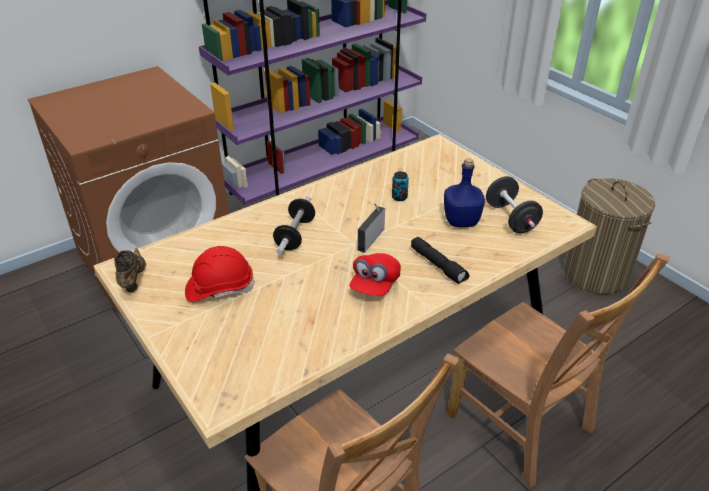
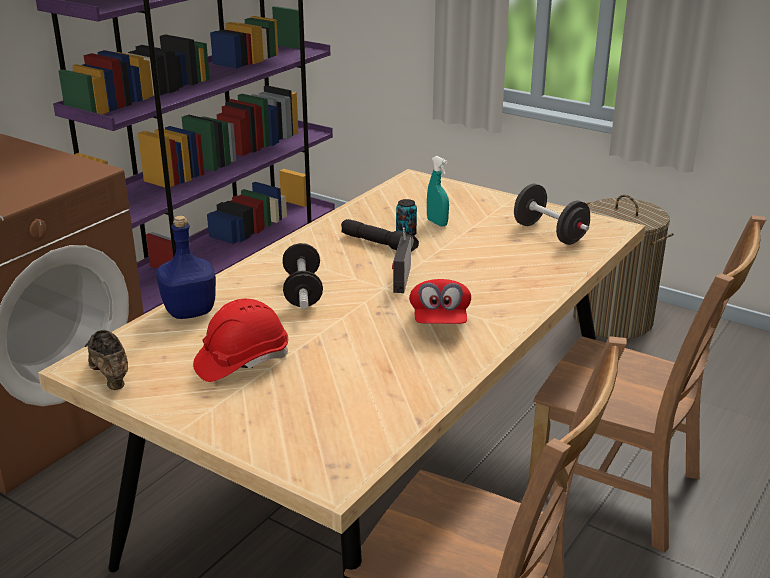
camera: 20 degrees left, 10 degrees down
black flashlight [411,237,470,284] -> black flashlight moved to [341,219,419,252]
blue bottle [444,158,485,228] -> blue bottle moved to [156,216,216,319]
none -> turquoise spray bottle [427,156,449,227]

